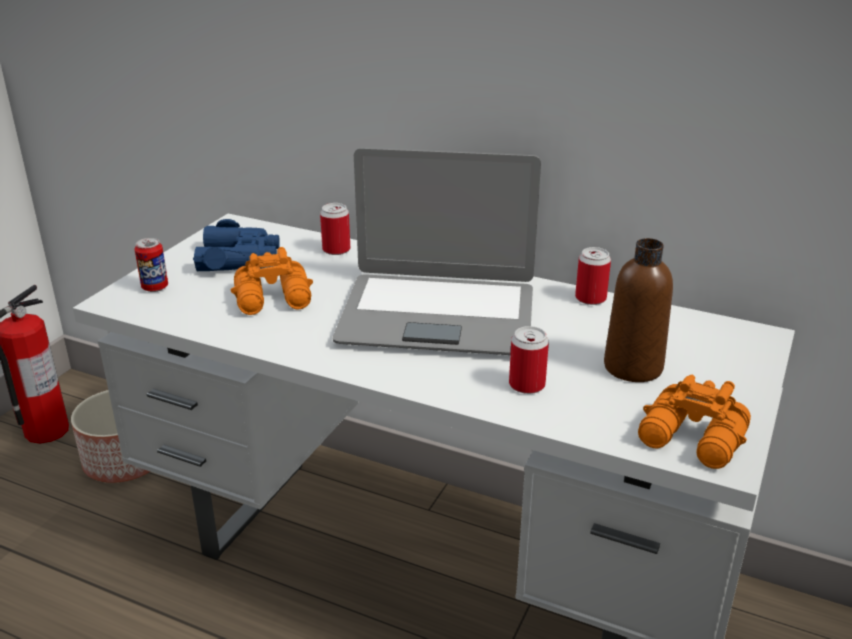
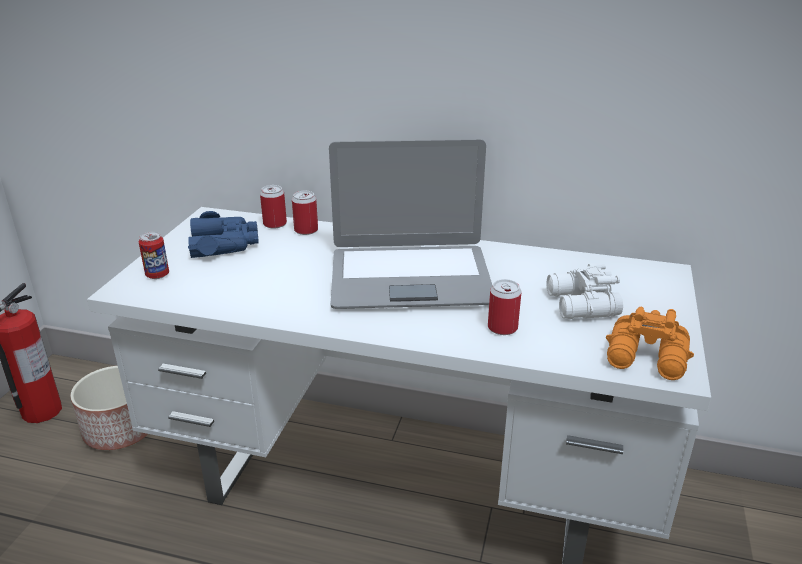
camera: 10 degrees left, 0 degrees up
orange binoculars [231,247,313,315] -> none
can [575,247,611,305] -> can moved to [260,185,287,229]
brown bottle [604,238,673,382] -> white binoculars [547,263,623,319]

